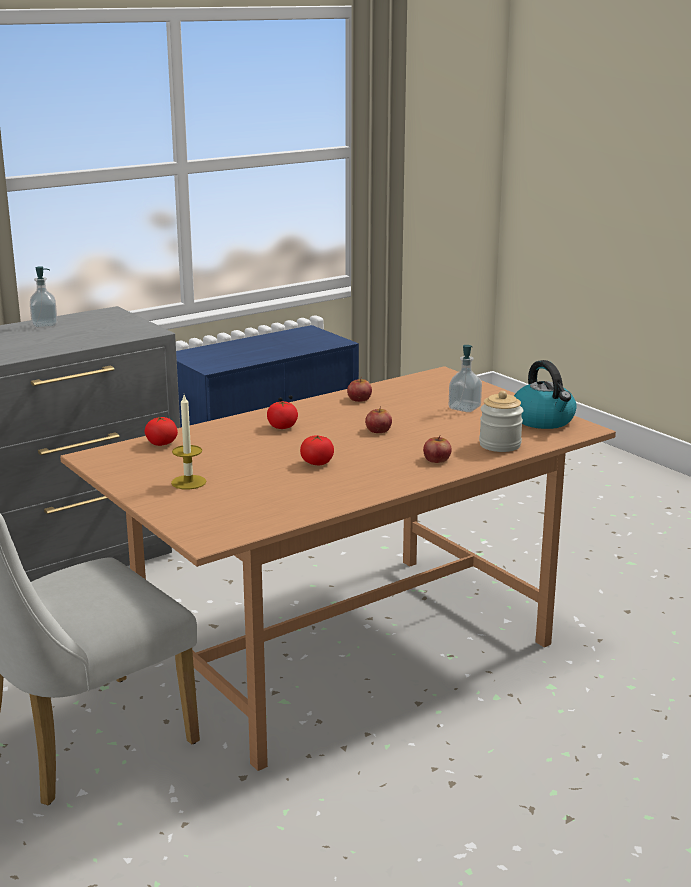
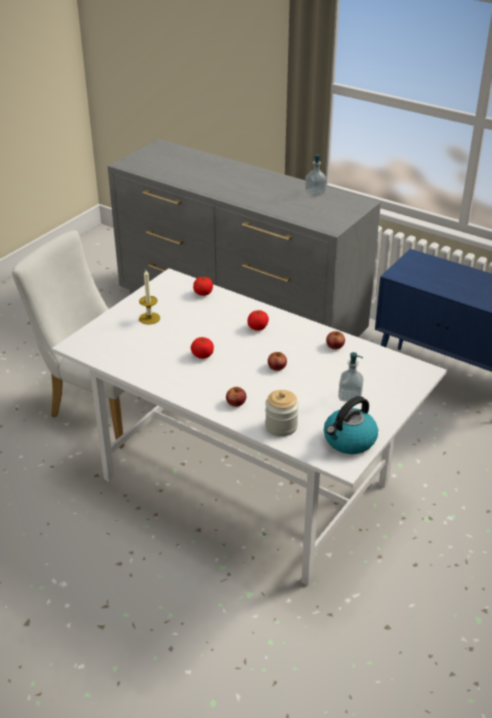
camera: 70 degrees right, 15 degrees up
brown dining table [60,366,616,771] -> white dining table [52,268,447,586]

